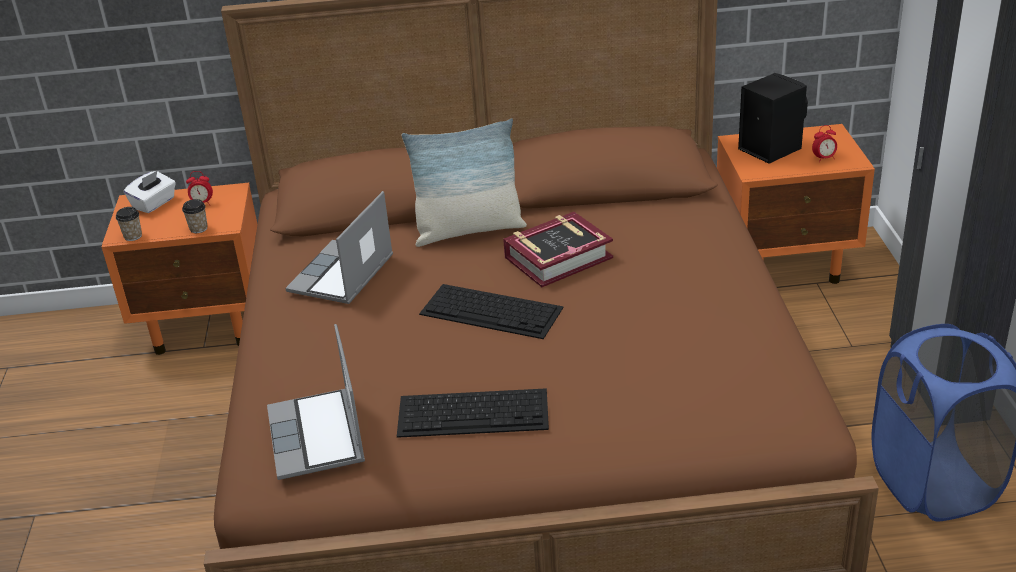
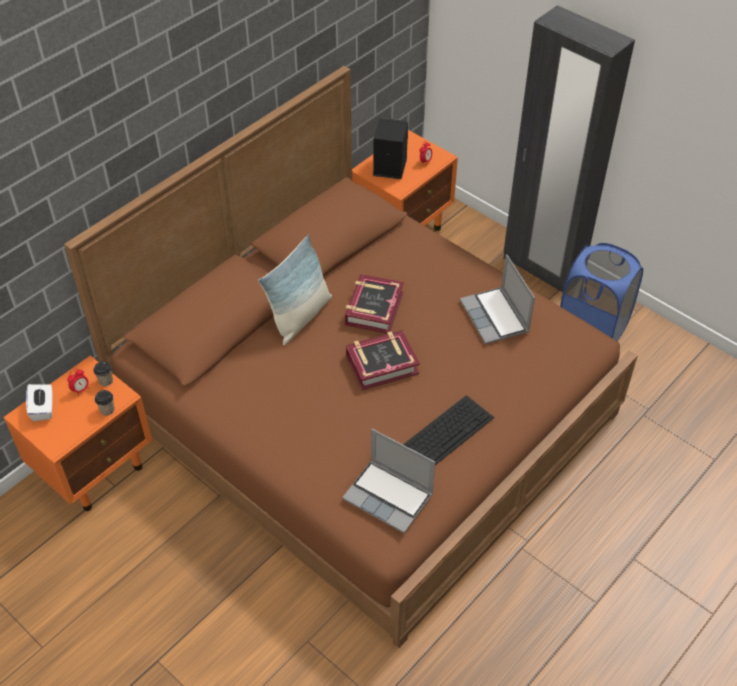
camera: 45 degrees left, 15 degrees up
cup [116,207,142,241] -> cup moved to [93,361,113,386]
laptop [285,191,393,304] -> laptop moved to [460,254,535,344]
keyboard [419,284,564,339] -> book [346,330,420,390]

